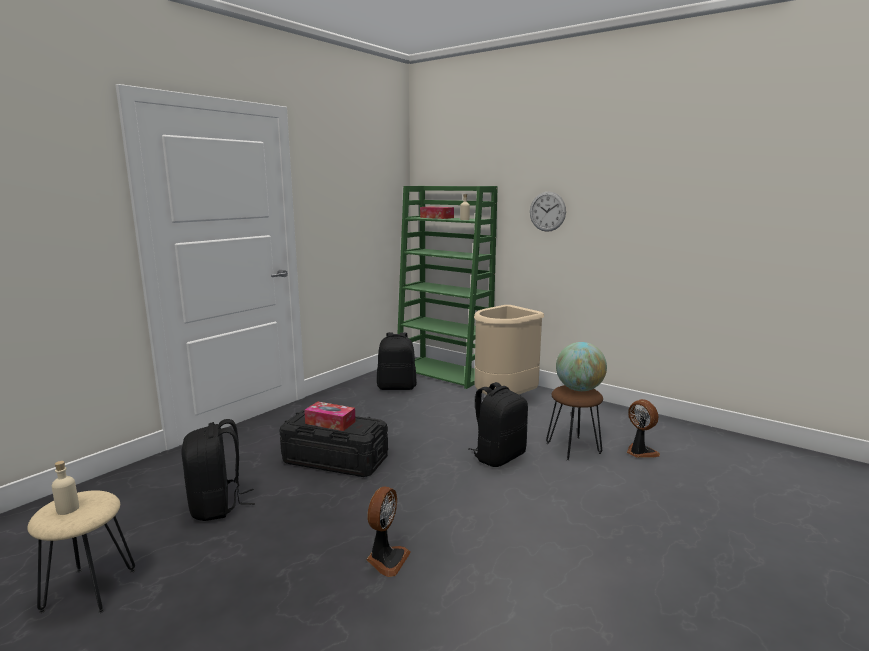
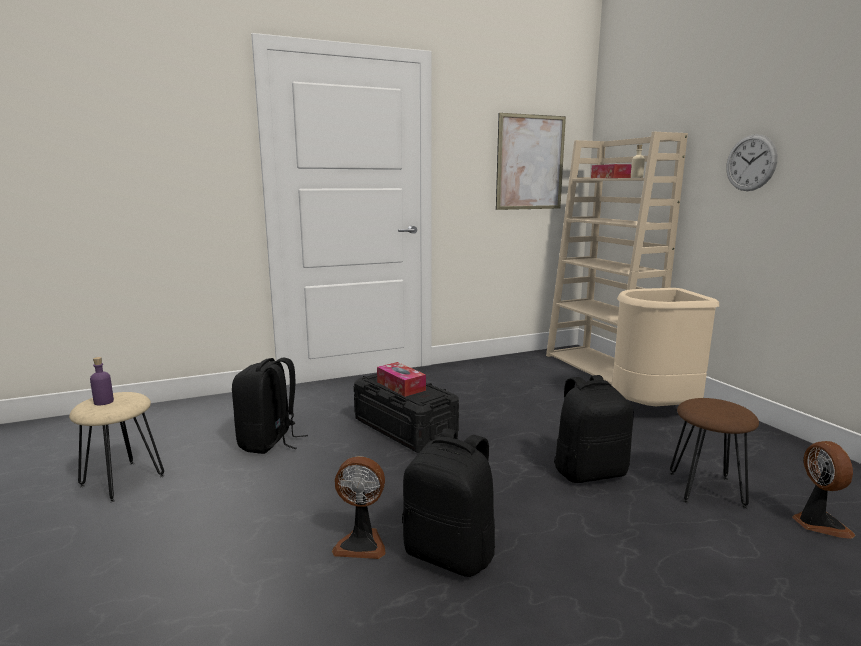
camera: 30 degrees right, 0 degrees up
beige bottle [52,461,79,515] -> purple bottle [90,357,114,405]
fan [366,487,411,577] -> fan turned 45 degrees clockwise [332,456,386,559]
black backpack [377,332,417,390] -> black backpack moved to [402,428,495,577]
green bookcase [397,186,498,389] -> beige bookcase [546,132,688,386]
globe [556,342,607,391] -> none
none -> picture [496,113,566,210]

